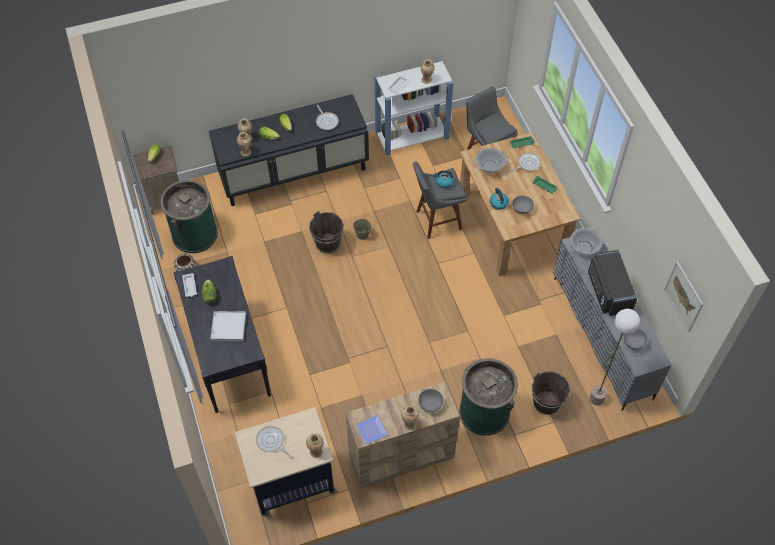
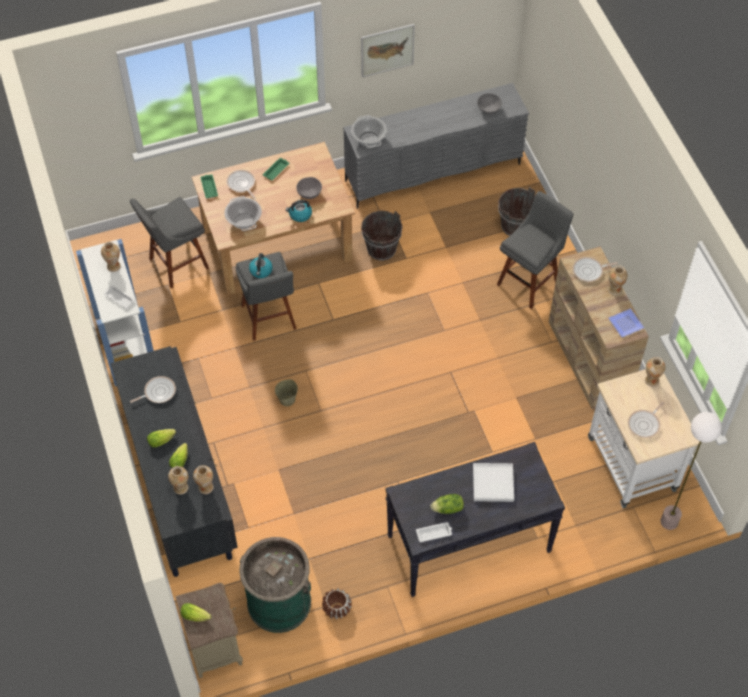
camera: 90 degrees left, 0 degrees up
blue cart [235,407,337,516] -> white cart [588,369,700,509]
brown bucket [309,211,344,254] -> brown bucket moved to [361,210,403,261]
grey bowl [418,389,443,412] -> frying pan [573,257,618,282]
green trash can [459,358,518,436] -> grey stool [497,191,574,309]
black microwave [588,250,637,317] -> none
floor lamp [590,309,640,406] -> floor lamp moved to [661,412,722,530]
picture [664,261,703,332] -> picture moved to [361,24,415,77]

